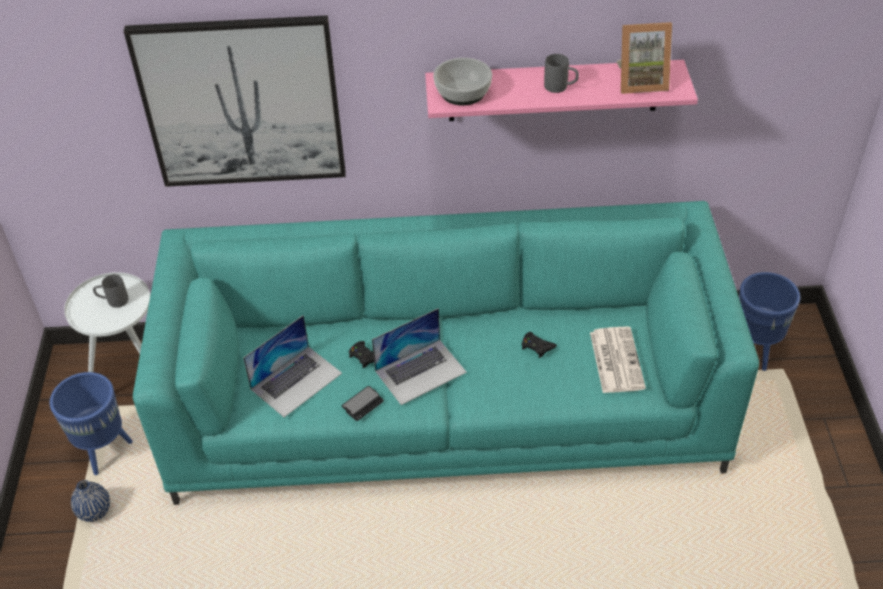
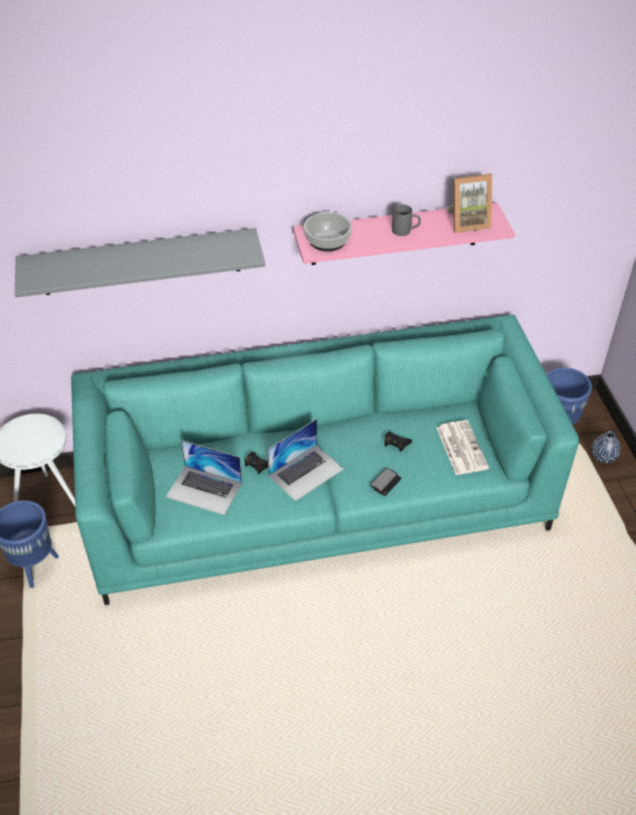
camera: 10 degrees left, 0 degrees up
blue vase [71,480,110,522] -> blue vase moved to [591,431,621,463]
grey mug [93,274,128,308] -> none
picture [124,15,346,187] -> grey shelf [15,228,265,297]
laptop [243,315,342,417] -> laptop turned 75 degrees clockwise [166,440,242,515]
phone [342,386,384,421] -> phone moved to [370,468,402,496]

